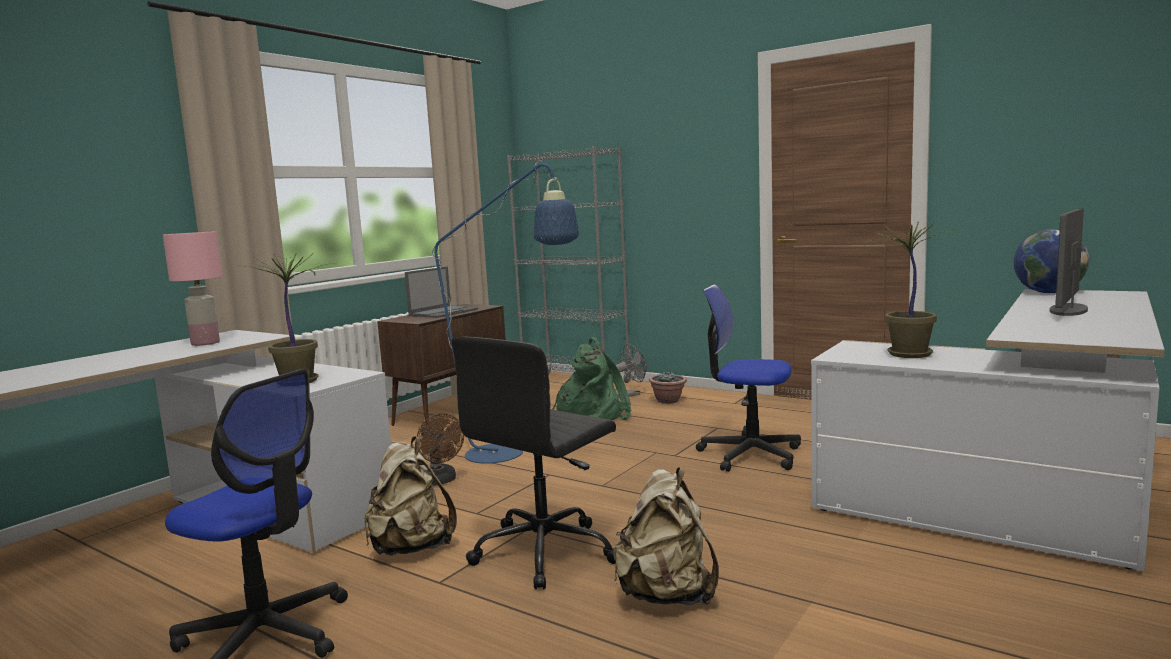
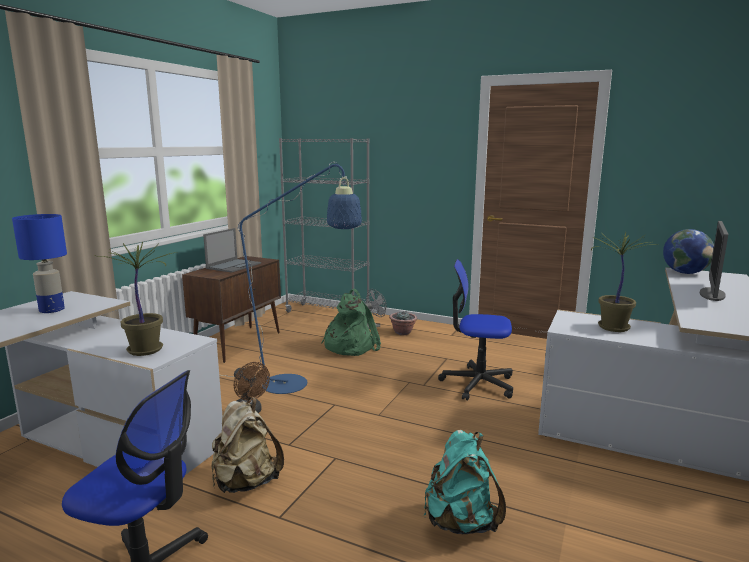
camera: 10 degrees left, 5 degrees up
pink table lamp [163,231,223,346] -> blue table lamp [12,214,67,313]
black office chair [451,337,616,590] -> none
beige backpack [614,467,719,605] -> turquoise backpack [424,430,506,534]

